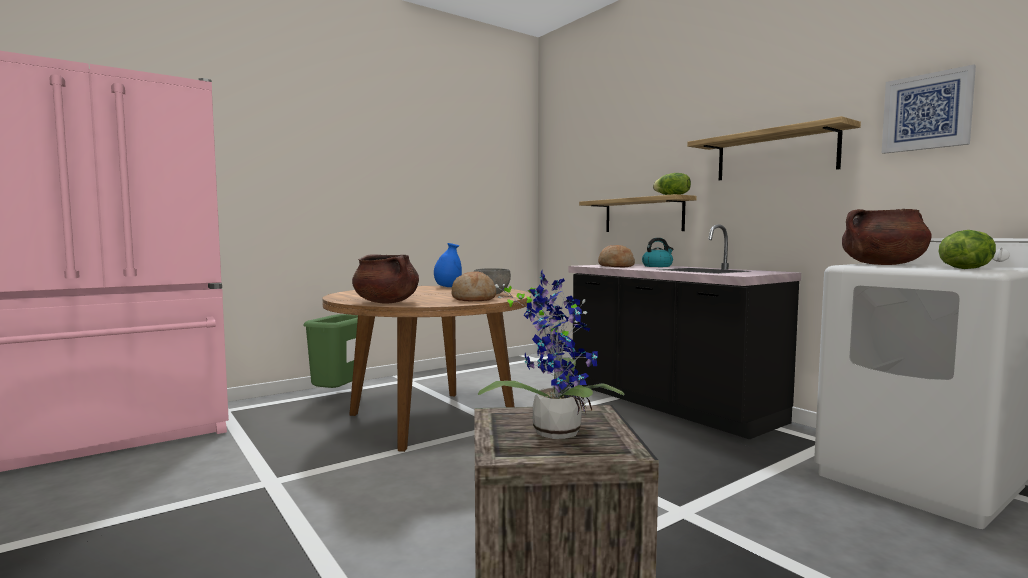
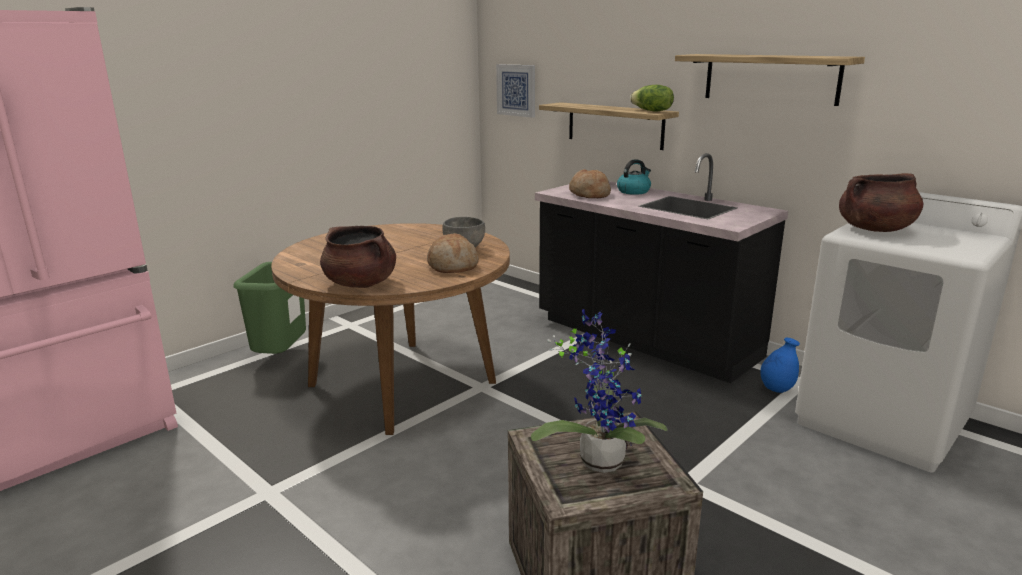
camera: 10 degrees left, 15 degrees up
blue vase [434,243,462,287] -> blue vase moved to [760,338,800,393]
picture [882,65,976,154] -> picture moved to [496,64,535,118]
lettuce [939,230,996,269] -> none

